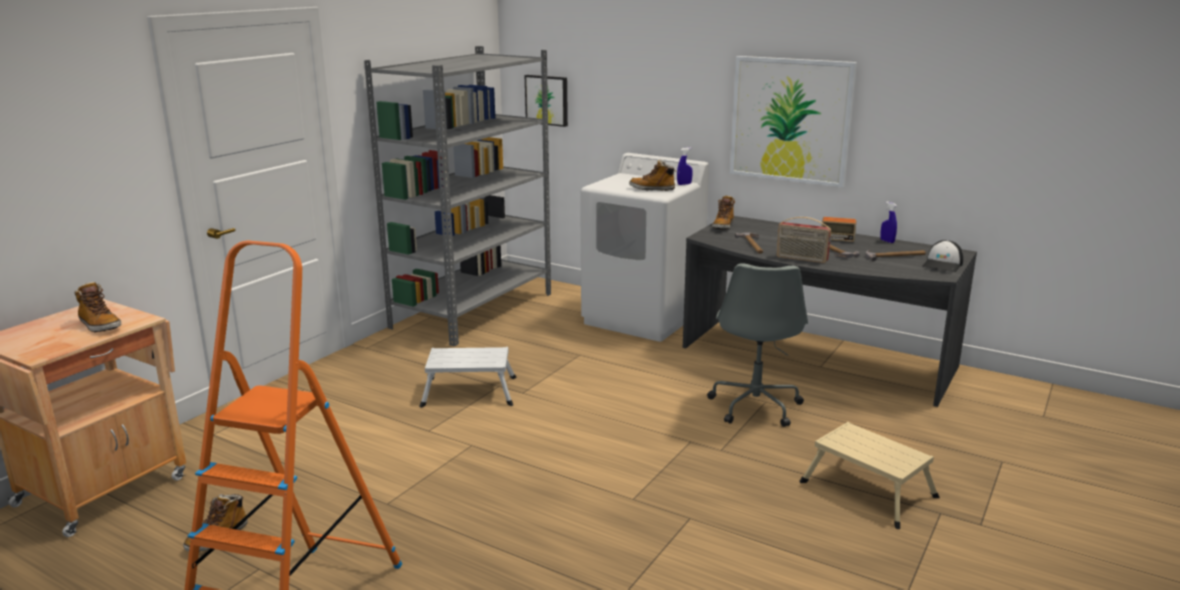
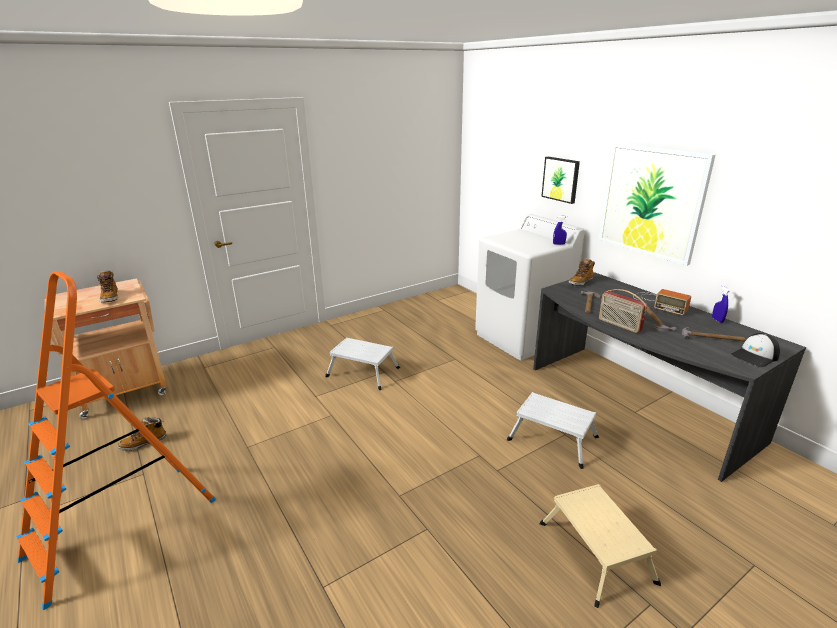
camera: 25 degrees right, 5 degrees up
grey bookcase [364,46,551,346] -> none
picture [525,75,568,127] -> picture moved to [541,157,580,204]
boot [629,160,675,191] -> none
grey office chair [707,263,808,427] -> white step ladder [507,392,599,469]

